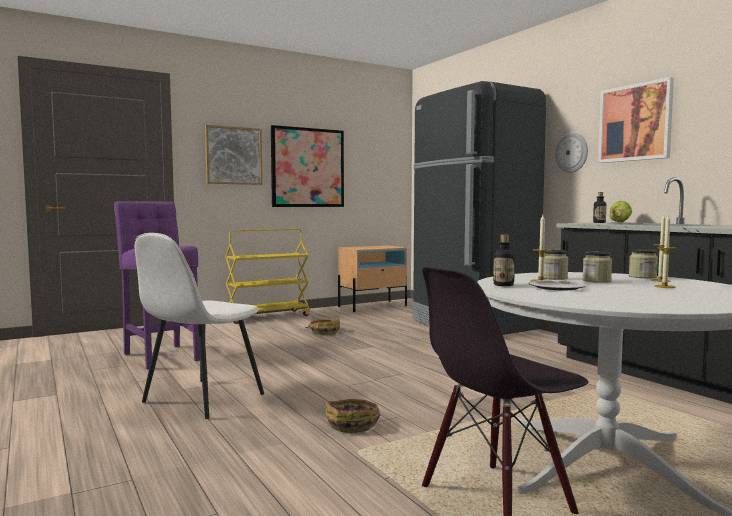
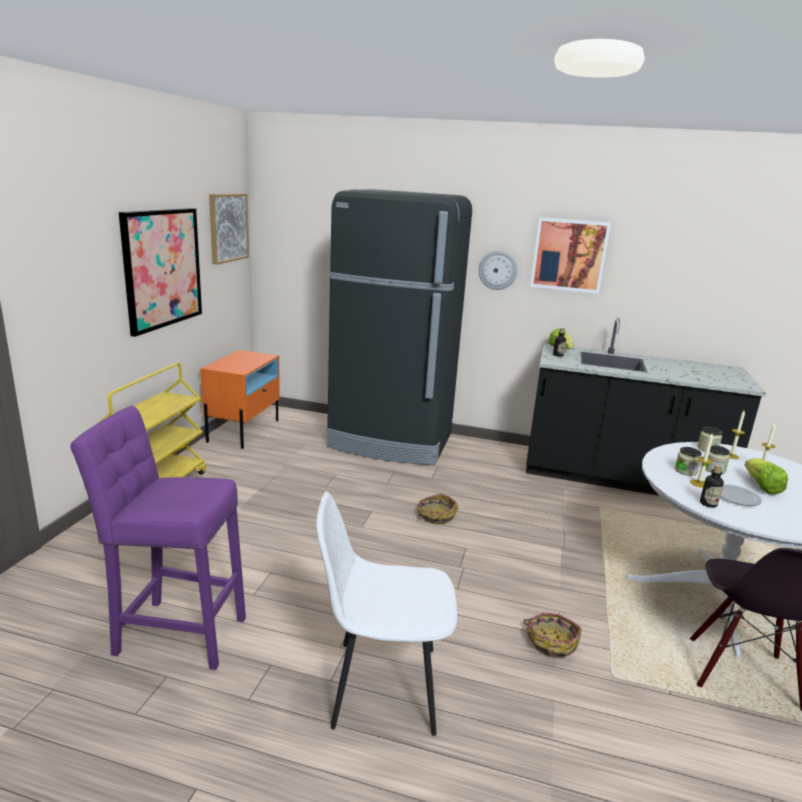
camera: 45 degrees left, 15 degrees up
white chair [135,233,264,419] -> white chair turned 105 degrees clockwise [316,491,457,736]
picture [205,125,263,185] -> picture moved to [209,193,249,265]
basket [305,318,340,335] -> basket moved to [417,494,459,524]
beige nightstand [338,245,407,312] -> orange nightstand [200,350,280,449]
none -> lettuce [745,458,788,495]

